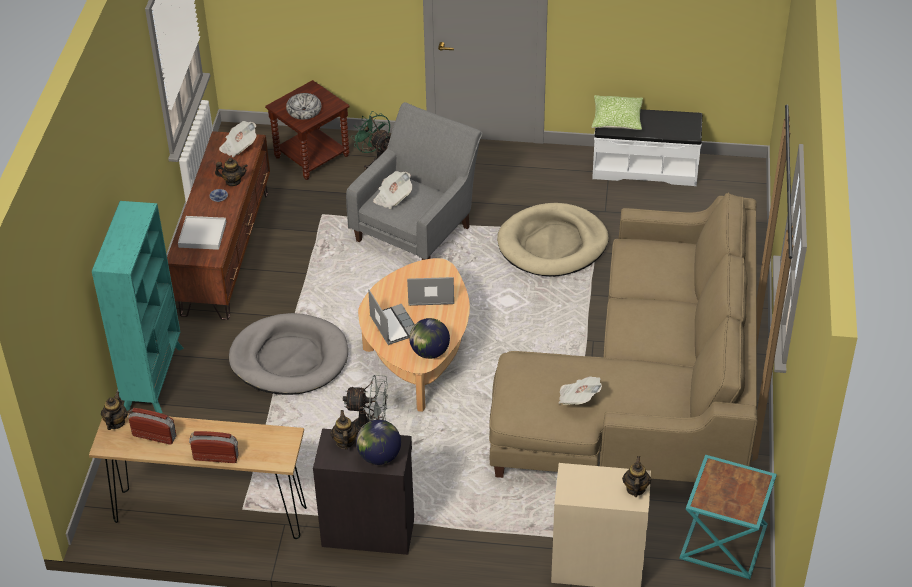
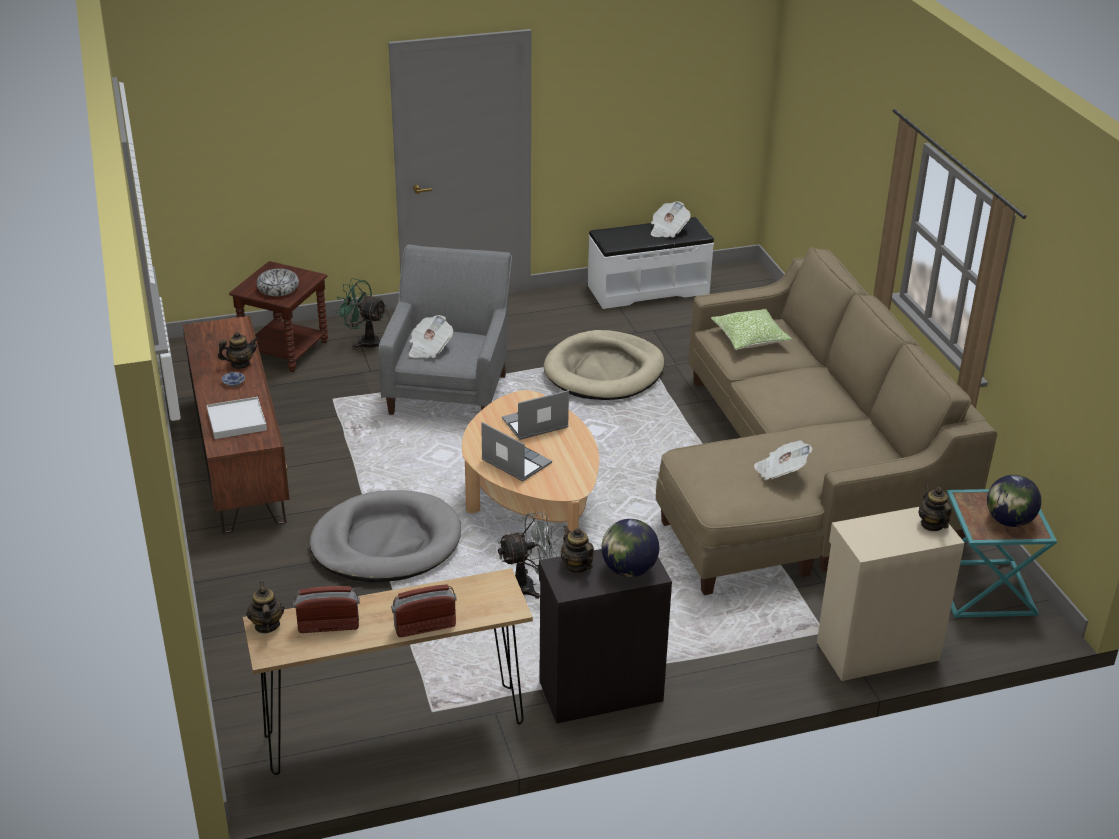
camera: 25 degrees left, 10 degrees down
turquoise bookcase [92,201,184,413] -> none
newspaper [219,121,256,157] -> newspaper moved to [651,201,690,238]
globe [409,318,450,359] -> globe moved to [987,475,1041,527]
pillow [592,95,643,130] -> pillow moved to [711,309,792,350]

